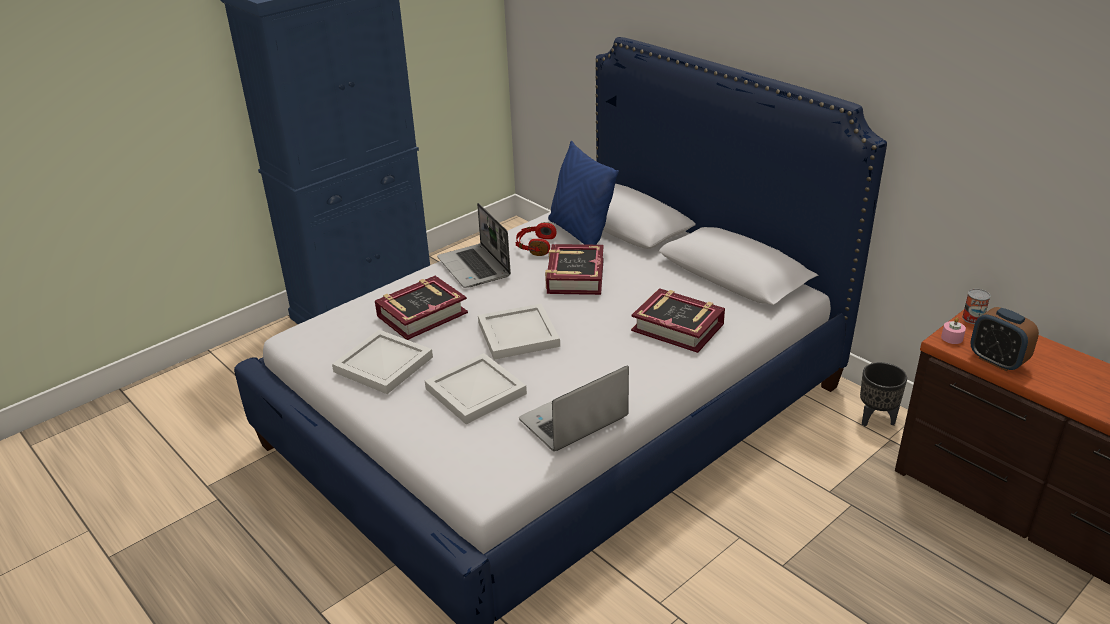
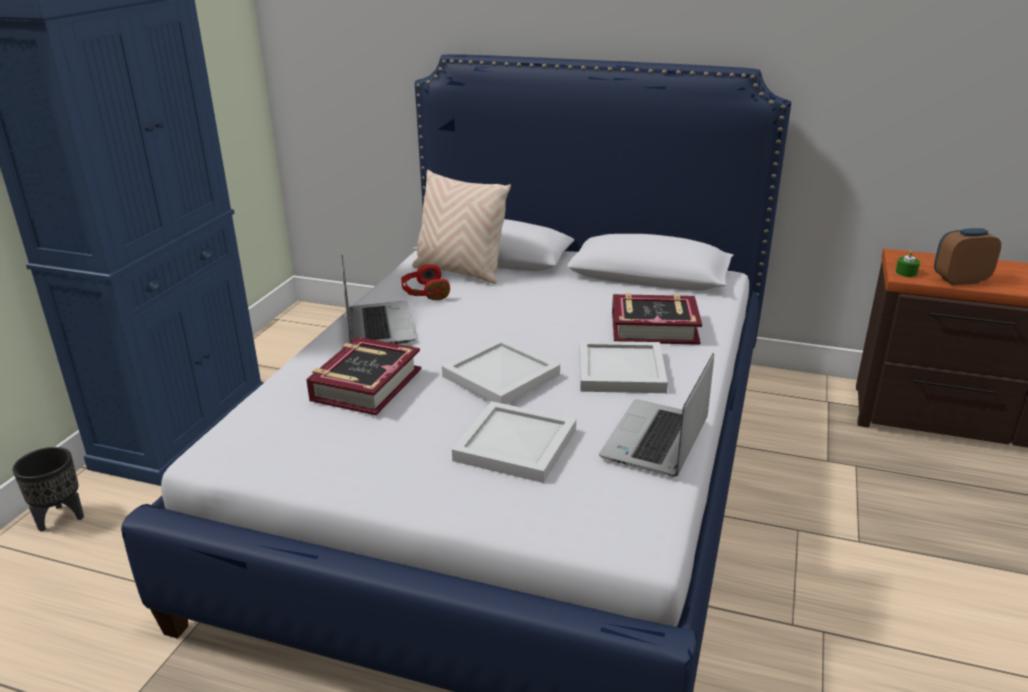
camera: 30 degrees left, 5 degrees down
white tray [332,330,433,394] -> white tray moved to [580,341,668,393]
laptop [437,203,511,288] -> laptop turned 135 degrees counterclockwise [341,254,416,344]
book [545,244,604,295] -> none
blue pillow [548,141,619,245] -> beige pillow [412,170,511,284]
black planter [860,362,907,426] -> black planter moved to [13,447,84,532]
pink candle [941,317,966,344] -> green candle [896,250,920,277]
can [962,289,991,324] -> none
alarm clock [970,307,1039,371] -> alarm clock turned 150 degrees clockwise [934,228,1001,285]

